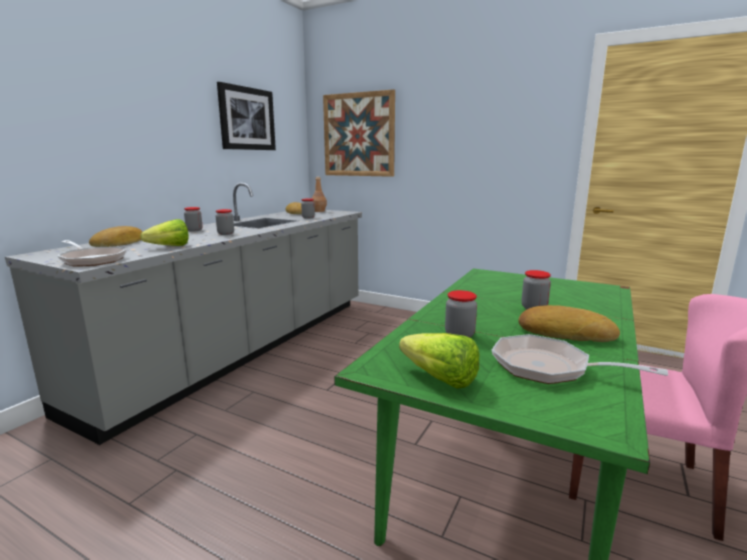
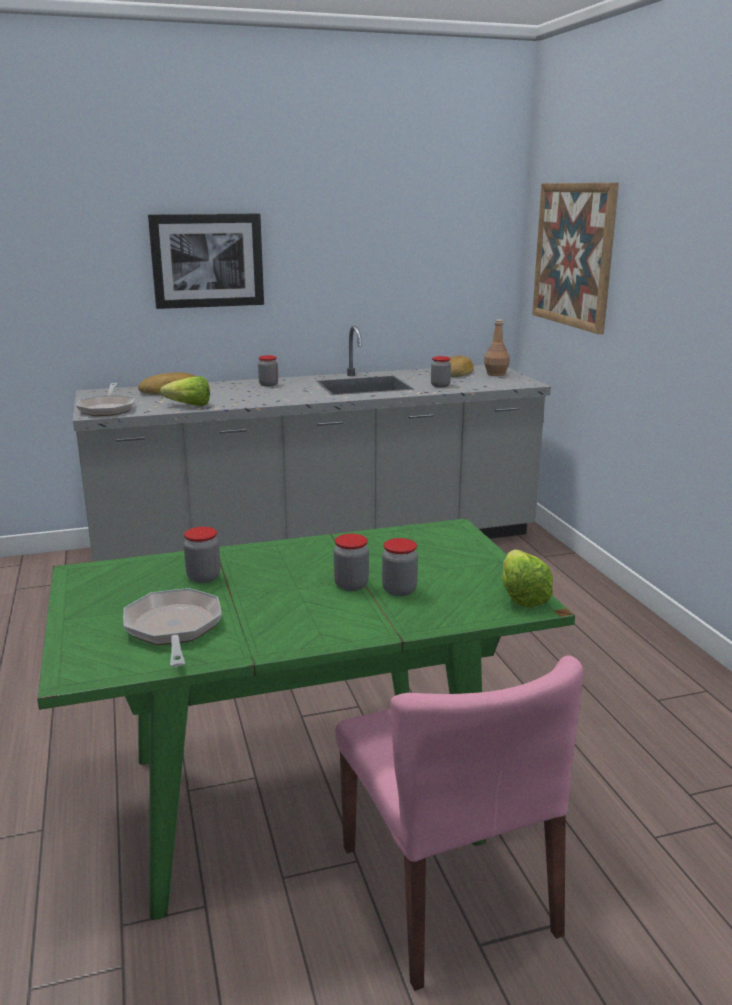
camera: 45 degrees right, 5 degrees up
jar [216,209,234,235] -> jar moved to [382,538,418,596]
picture [217,82,276,150] -> picture moved to [148,214,264,309]
lettuce [399,333,479,389] -> lettuce moved to [502,549,553,607]
bread [518,305,620,342] -> none

